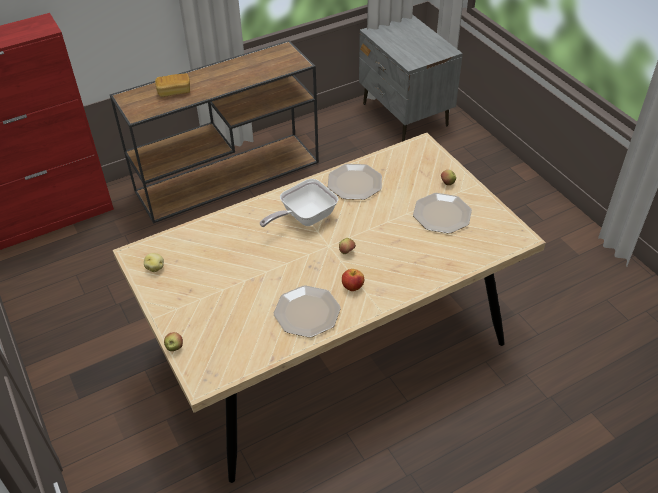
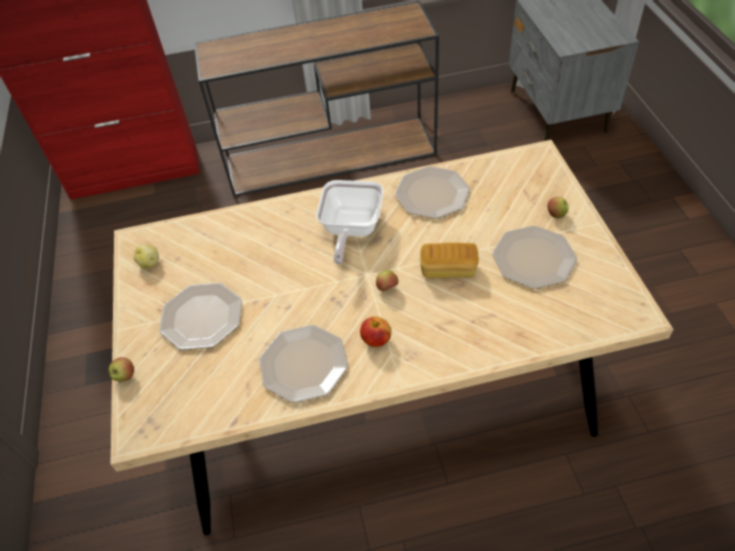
camera: 20 degrees right, 5 degrees up
bread [155,73,190,97] -> bread moved to [420,243,479,278]
frying pan [260,179,338,227] -> frying pan turned 60 degrees counterclockwise [316,180,384,264]
none -> plate [159,283,242,350]

